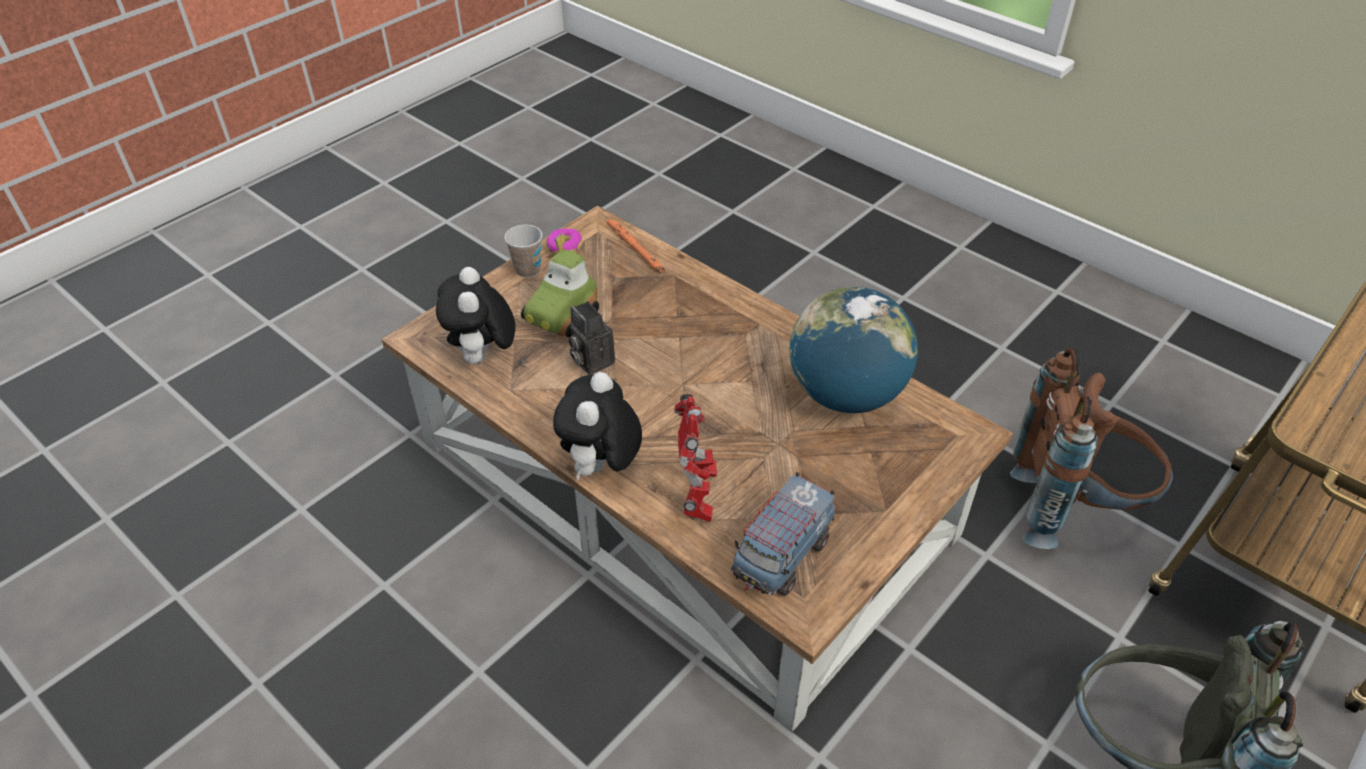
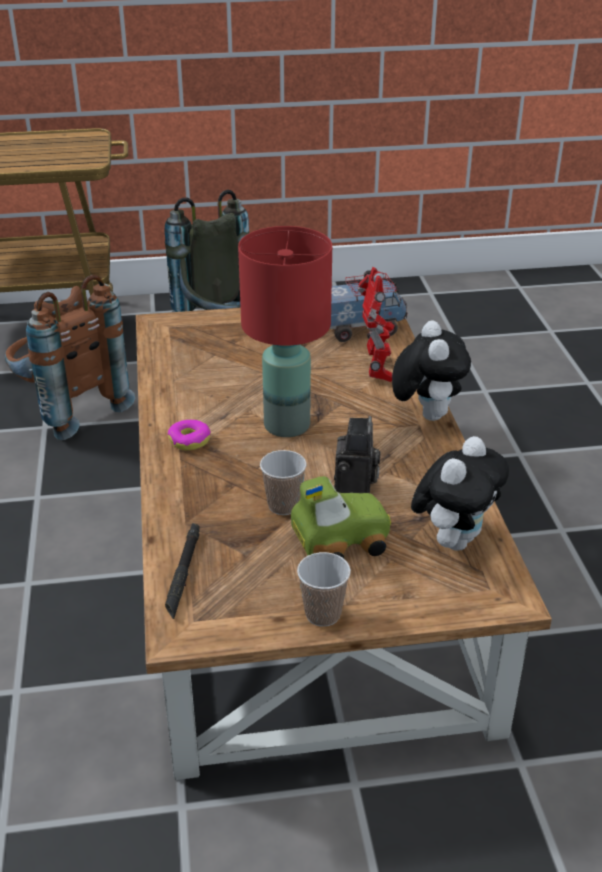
camera: 140 degrees left, 10 degrees down
donut [546,228,582,255] -> donut moved to [168,420,211,450]
plush toy [553,372,642,481] -> plush toy turned 60 degrees counterclockwise [392,320,471,421]
orange flashlight [607,220,665,272] -> black flashlight [165,523,200,619]
toy robot [674,394,718,522] -> toy robot turned 135 degrees clockwise [358,267,395,382]
globe [790,287,918,413] -> none
none -> red table lamp [238,226,332,437]
none -> cup [260,450,307,515]

